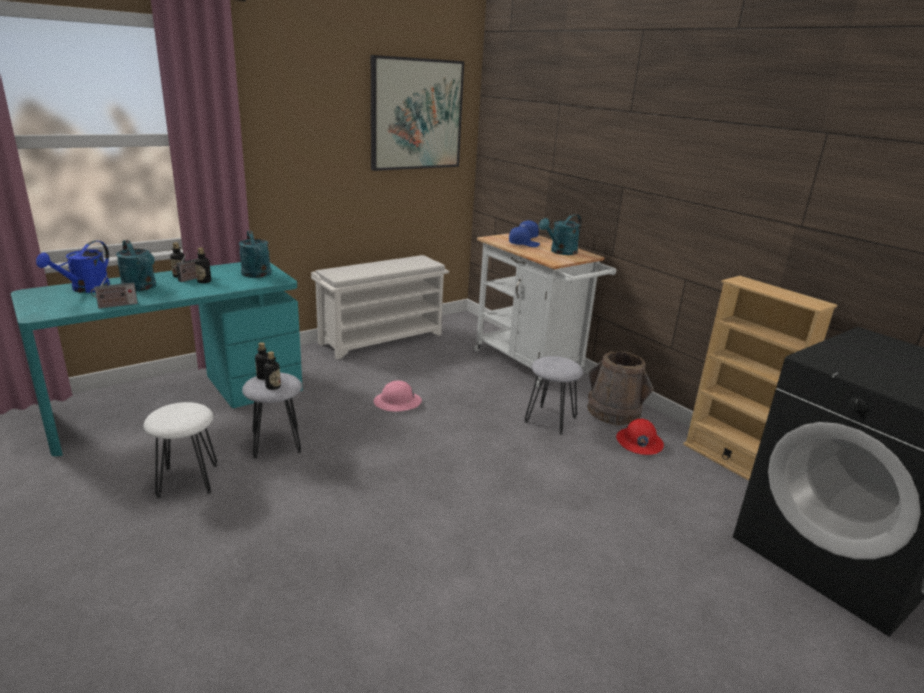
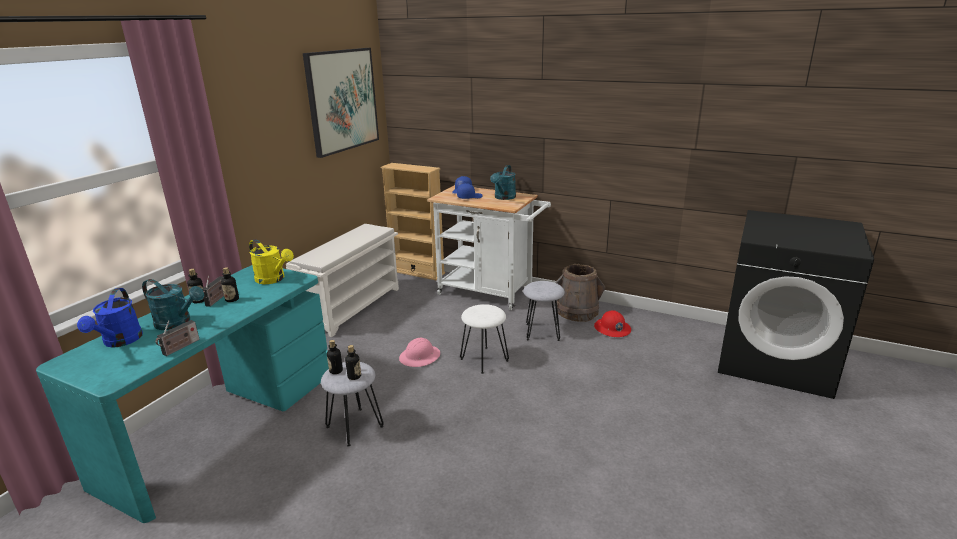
camera: 25 degrees left, 0 degrees up
white stool [144,402,218,498] -> white stool moved to [460,304,509,374]
turquoise watering can [239,231,271,278] -> yellow watering can [249,239,294,284]
beige bookcase [683,276,837,481] -> beige bookcase moved to [381,163,445,280]

